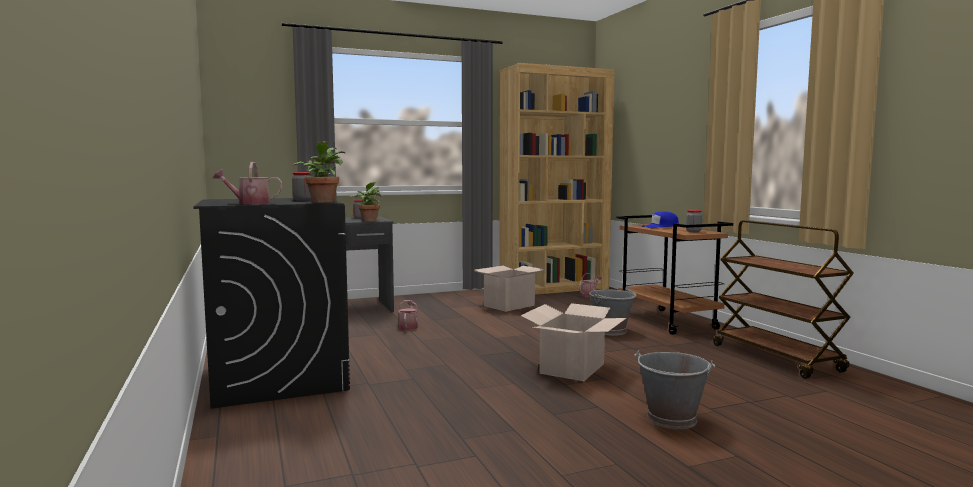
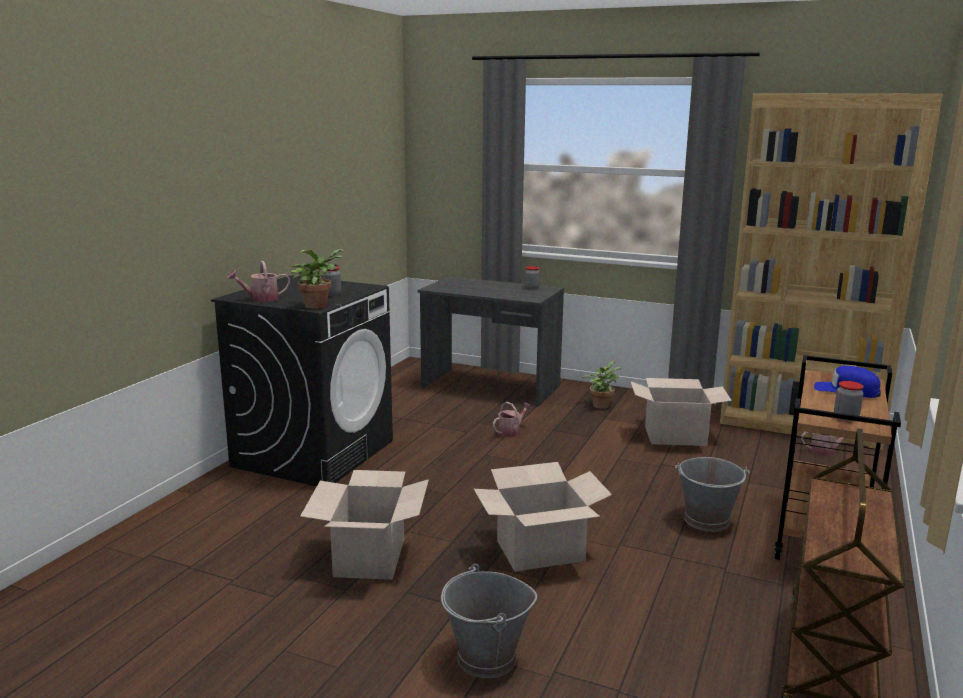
camera: 45 degrees right, 10 degrees up
watering can [213,162,283,204] -> watering can turned 60 degrees counterclockwise [227,261,290,302]
potted plant [350,182,381,221] -> potted plant moved to [582,361,621,409]
none -> cardboard box [300,470,429,580]

